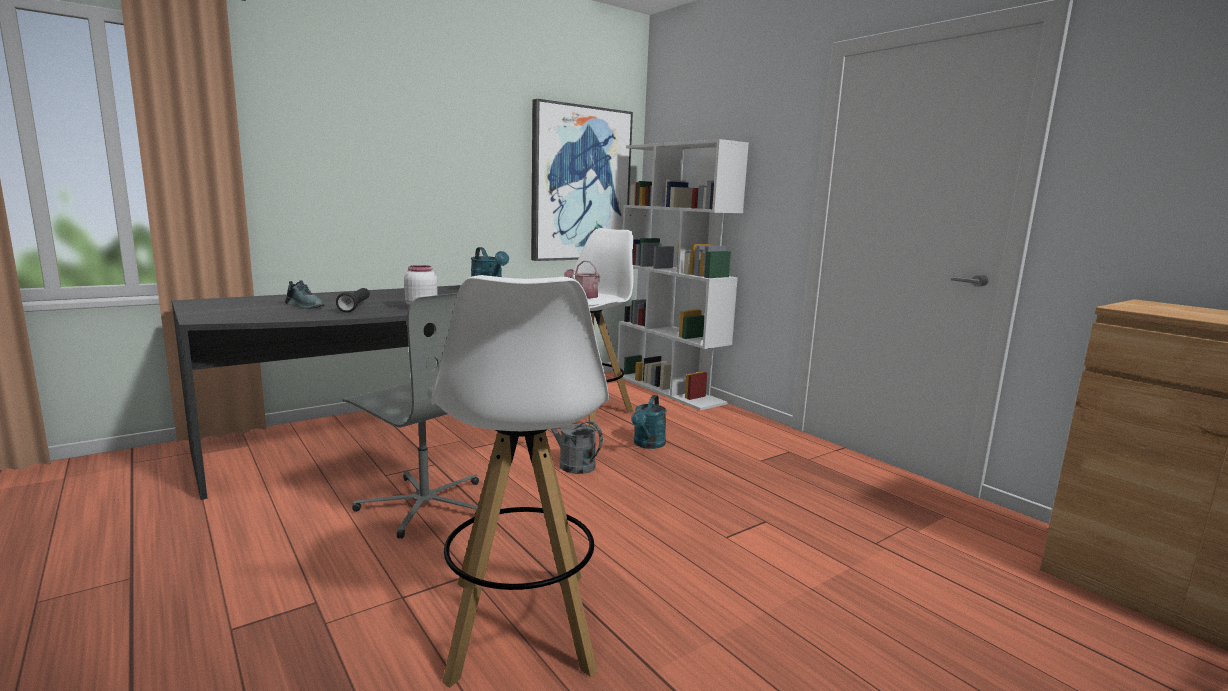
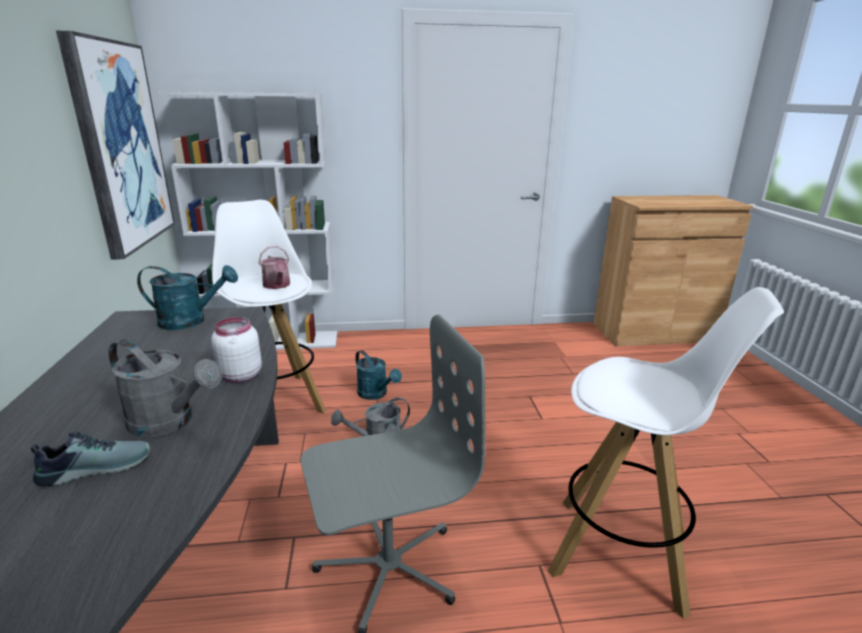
camera: 60 degrees left, 10 degrees up
black flashlight [336,288,370,312] -> grey watering can [108,339,222,437]

